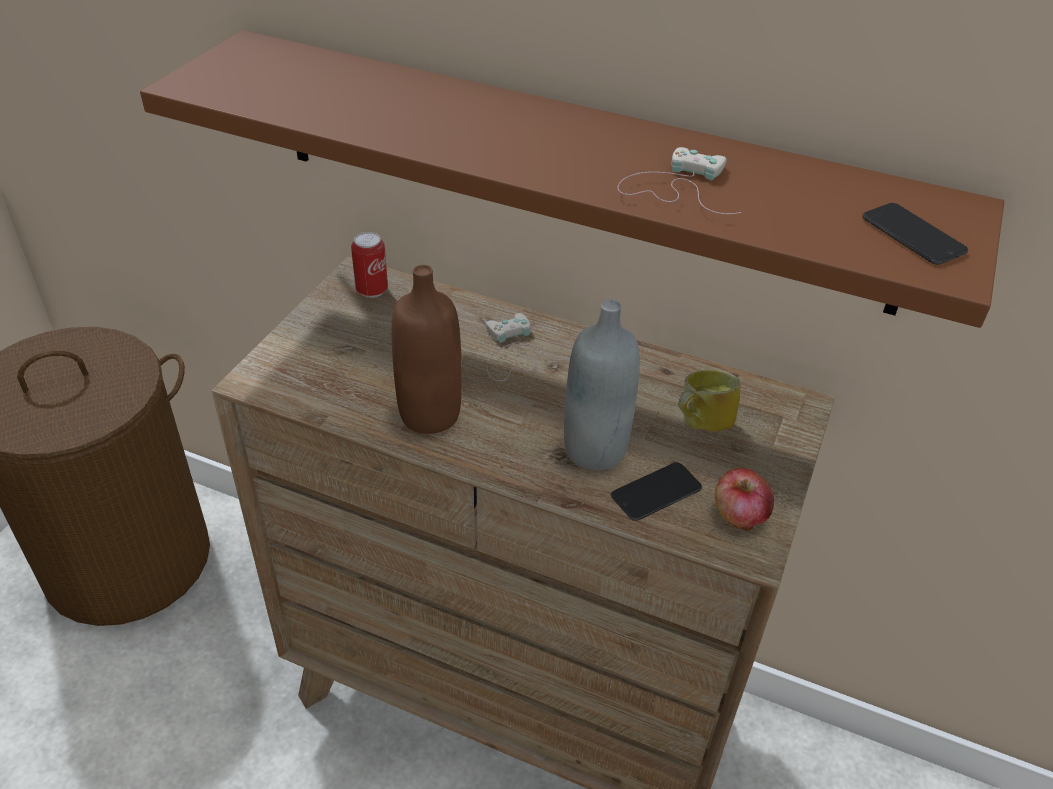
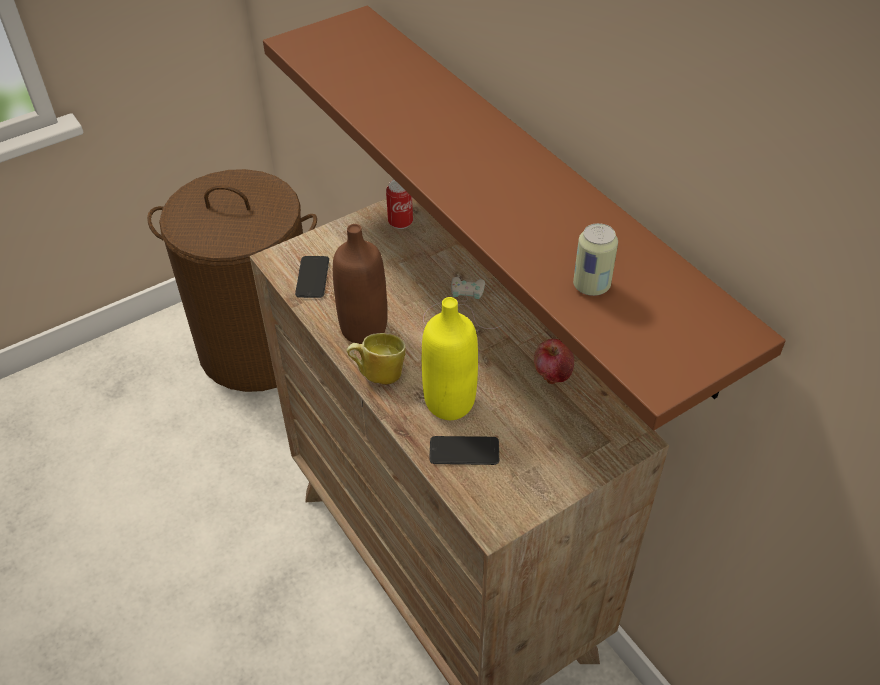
camera: 35 degrees right, 5 degrees up
grey bottle [564,299,640,470] -> yellow bottle [422,297,478,420]
white game controller [617,147,741,214] -> none
mug [678,370,740,431] -> mug moved to [347,333,406,385]
apple [715,468,774,531] -> apple moved to [534,339,574,384]
phone [862,203,968,265] -> phone moved to [295,256,329,298]
none -> can [573,223,618,296]

